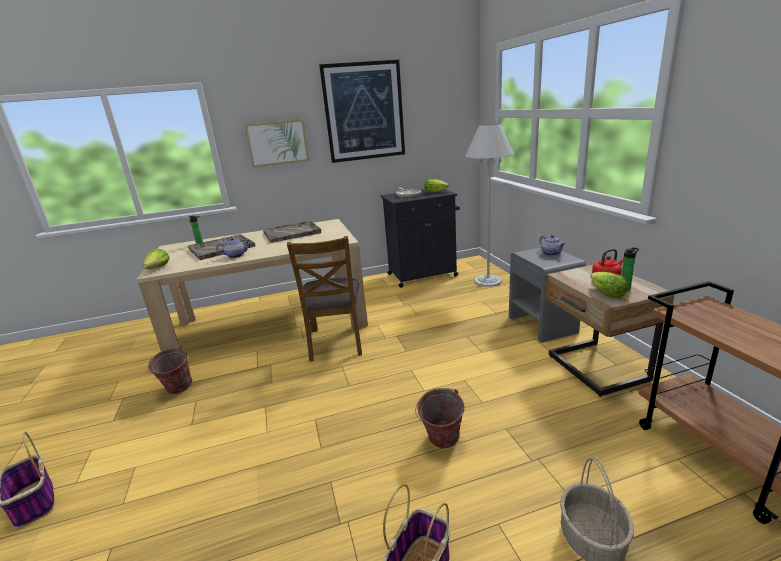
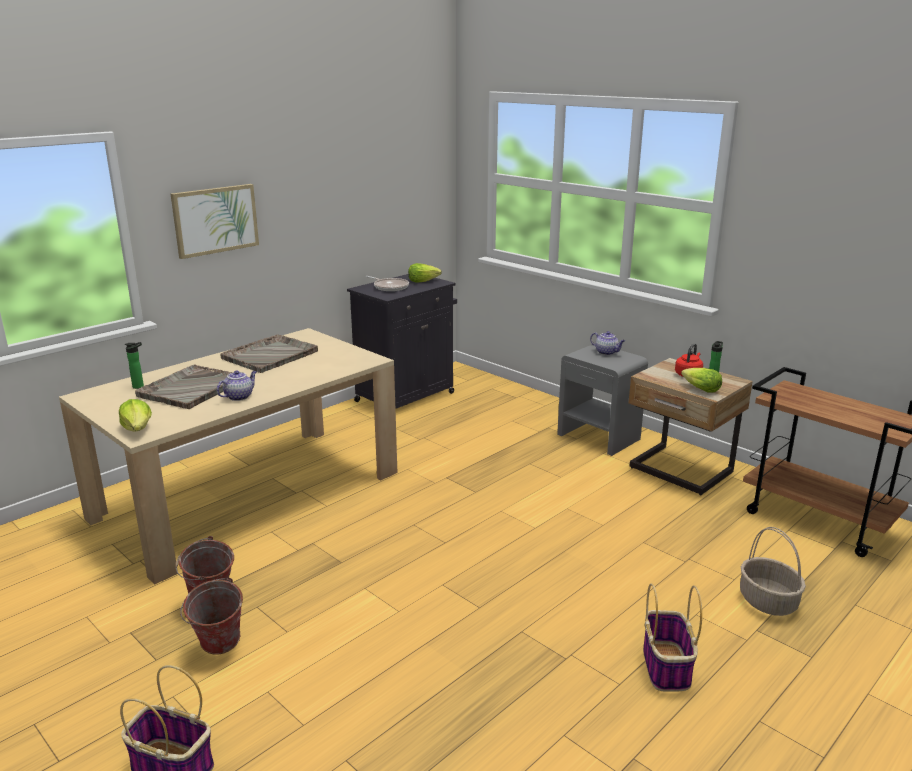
camera: 30 degrees left, 0 degrees up
brown chair [287,236,362,361] -> none
picture [319,60,405,163] -> none
bucket [415,388,464,448] -> bucket moved to [180,578,243,655]
white floor lamp [465,124,514,287] -> none

